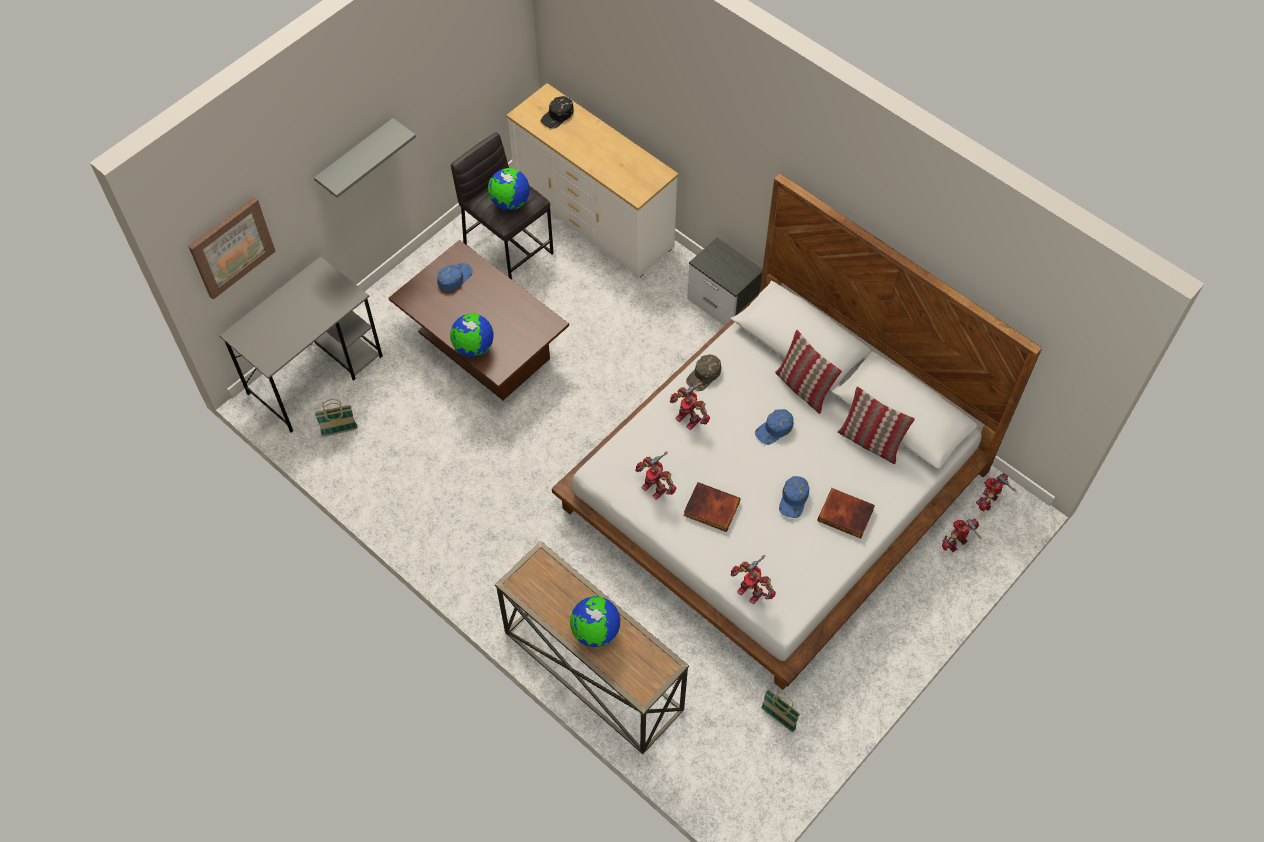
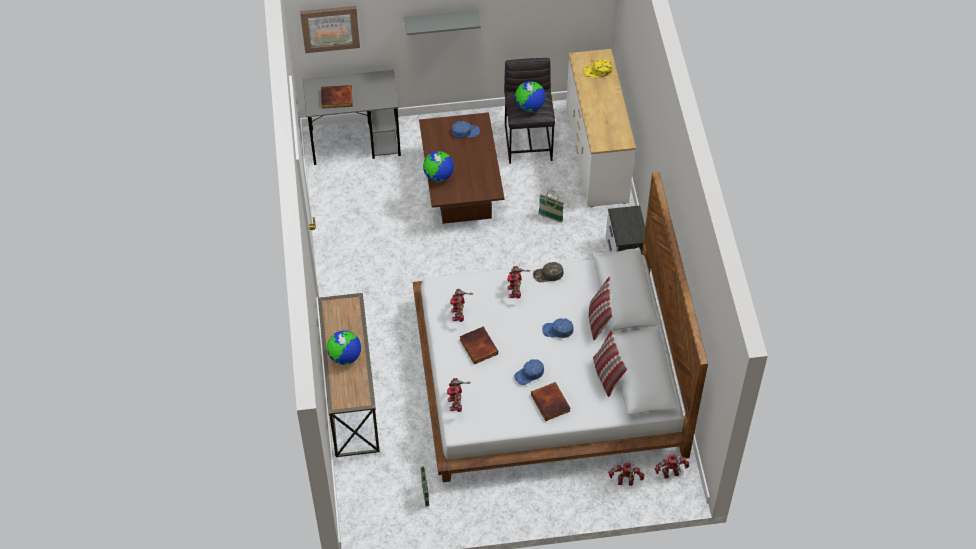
camera: 40 degrees right, 5 degrees down
basket [315,399,358,437] -> basket moved to [538,190,564,222]
black cap [541,96,574,129] -> yellow cap [584,59,612,78]
none -> book [321,85,353,109]

